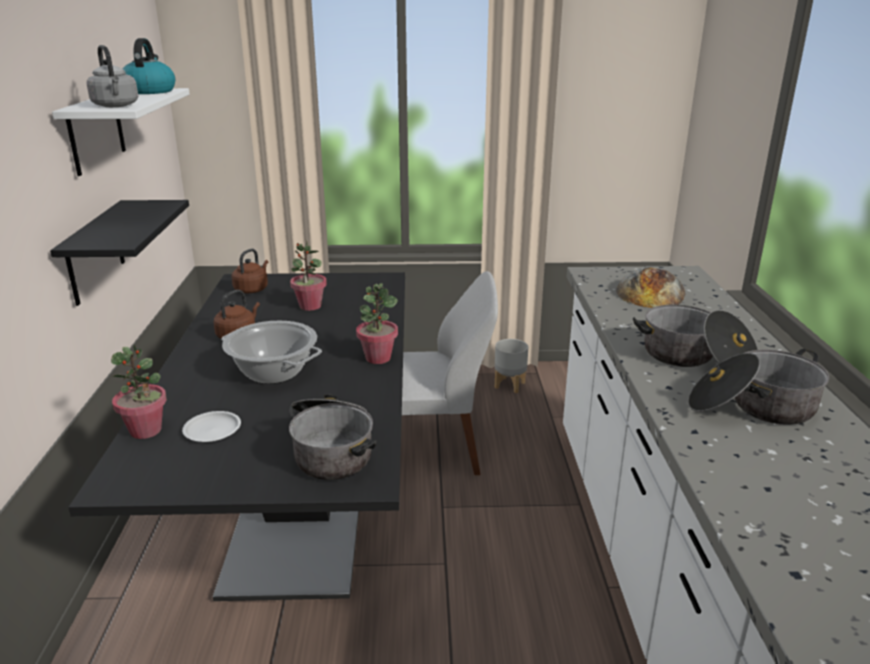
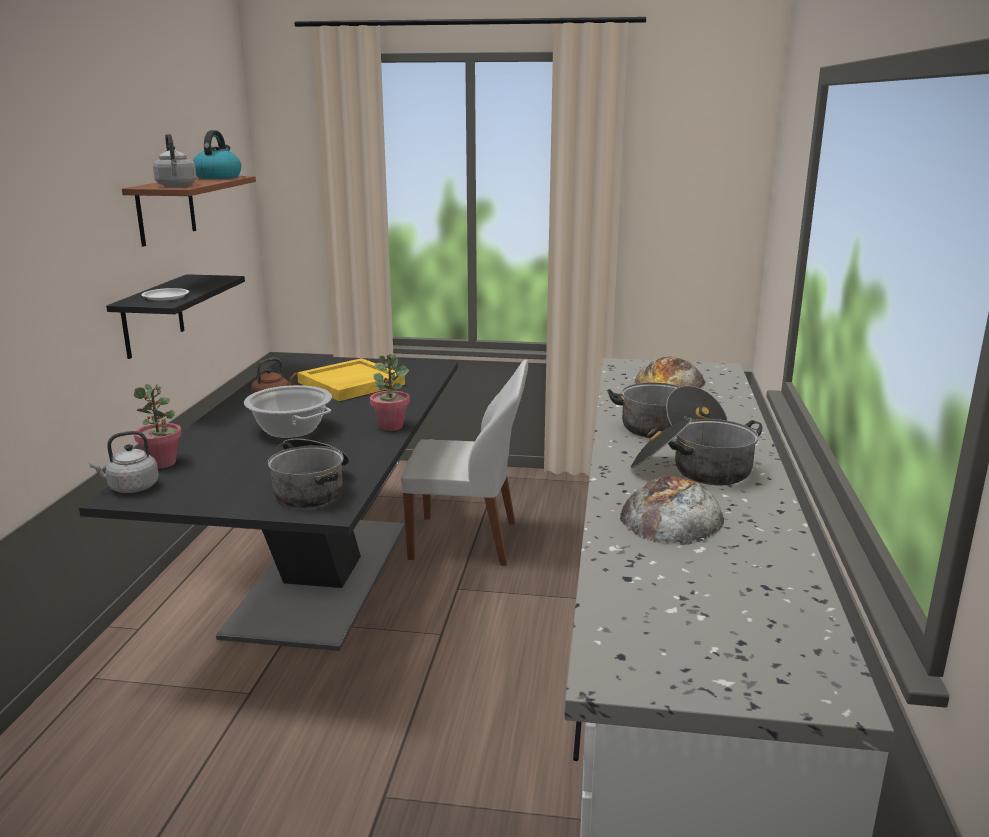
camera: 10 degrees right, 5 degrees down
white shelf [52,88,190,176] -> brown shelf [122,176,256,247]
white plate [182,411,241,442] -> white plate moved to [141,288,189,301]
brown kettle [232,249,268,293] -> none
potted plant [290,240,327,311] -> yellow tray [297,358,405,401]
grey planter [495,339,528,393] -> none
none -> grey kettle [89,431,159,493]
none -> bread [619,476,724,545]

